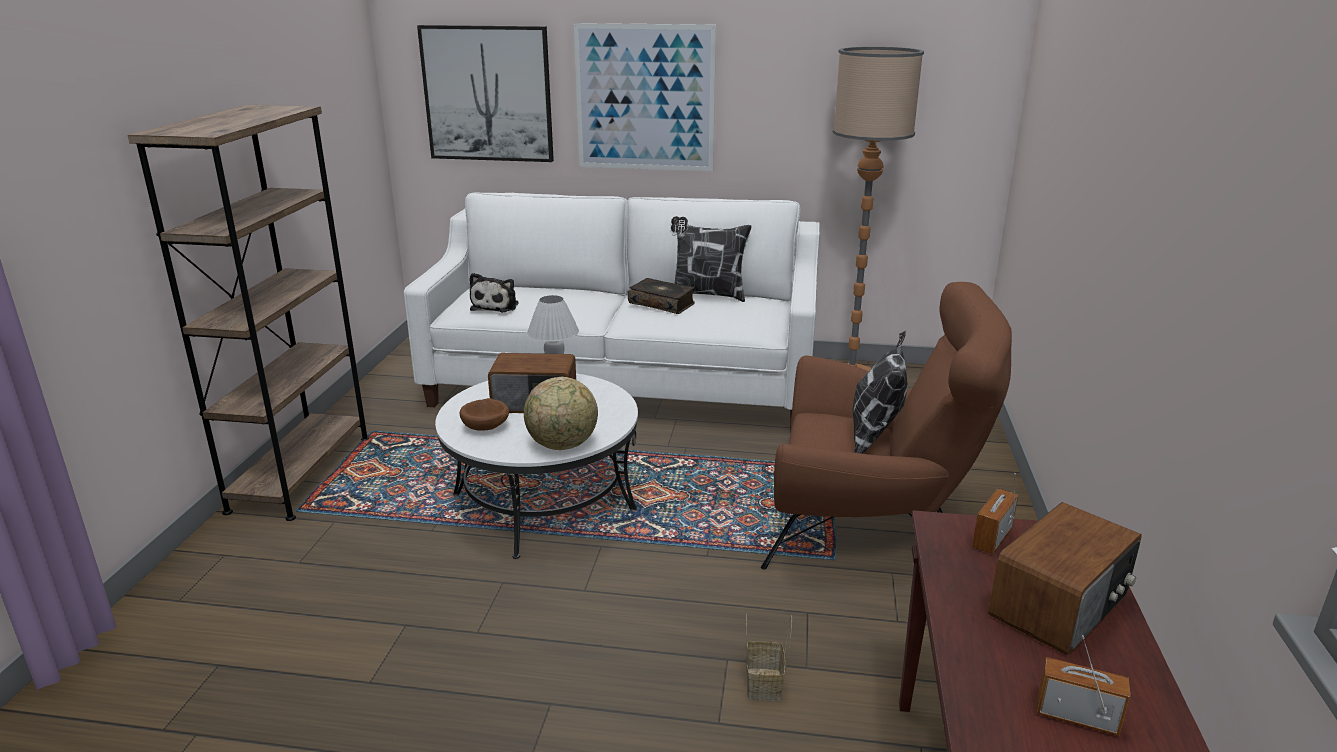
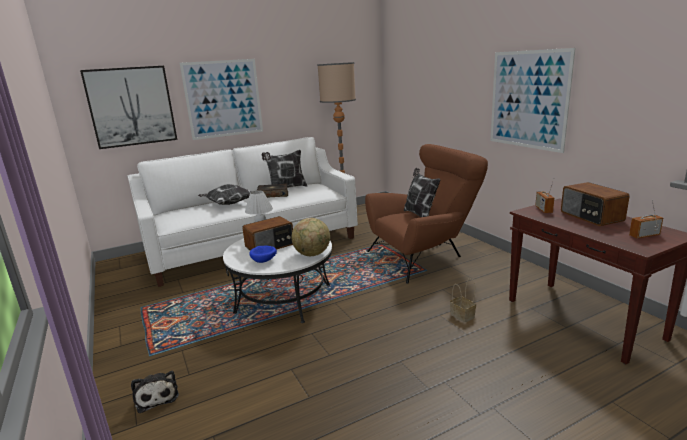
camera: 35 degrees left, 5 degrees down
brown bookcase [128,105,369,521] -> none
brown bowl [460,398,509,431] -> blue bowl [249,246,277,263]
plush toy [469,273,519,312] -> plush toy moved to [131,371,179,413]
radio [988,502,1142,655] -> radio turned 150 degrees clockwise [561,182,630,226]
none -> pillow [198,184,252,205]
none -> picture [490,48,576,153]

